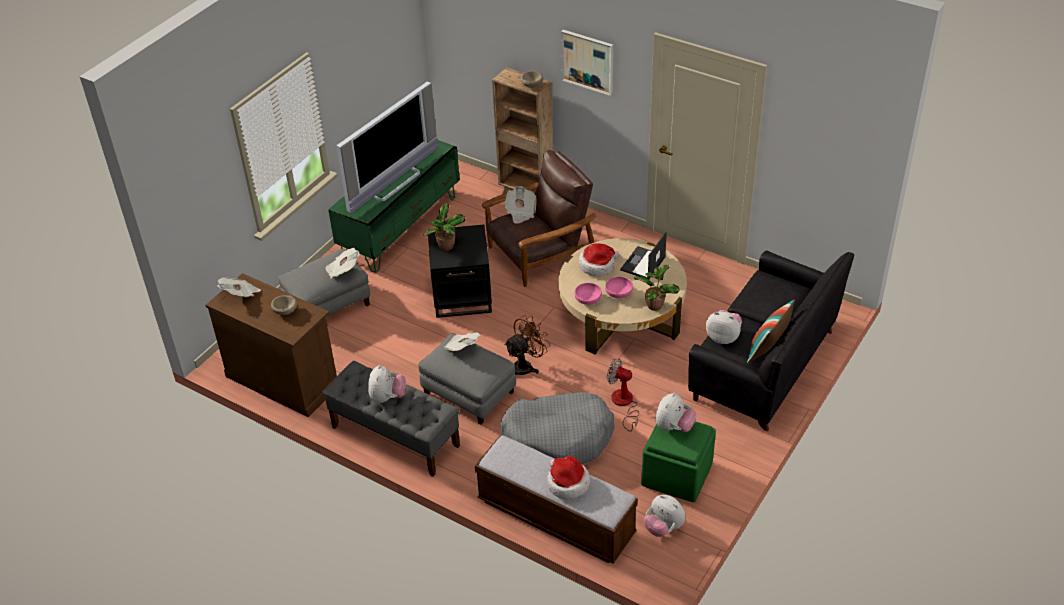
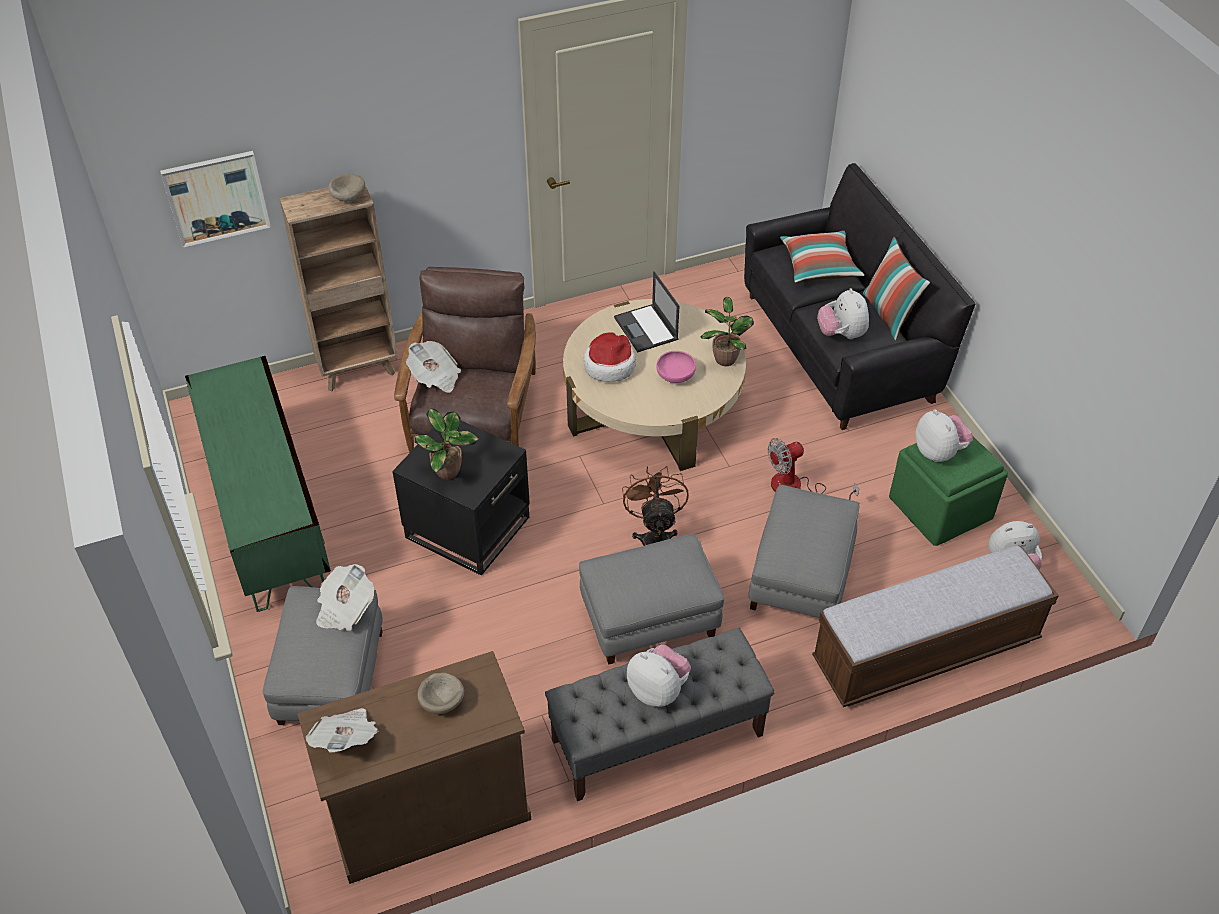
camera: 55 degrees left, 5 degrees up
television [336,82,439,213] -> none
newspaper [443,332,481,351] -> none
grey dog bed [500,392,615,464] -> grey ottoman [749,485,860,618]
hat [547,456,590,499] -> none
picture [561,30,613,96] -> picture moved to [160,151,271,247]
pink bowl [575,283,602,305] -> none
plush toy [706,310,742,344] -> plush toy turned 75 degrees counterclockwise [817,288,869,339]
none -> pillow [780,230,864,283]

